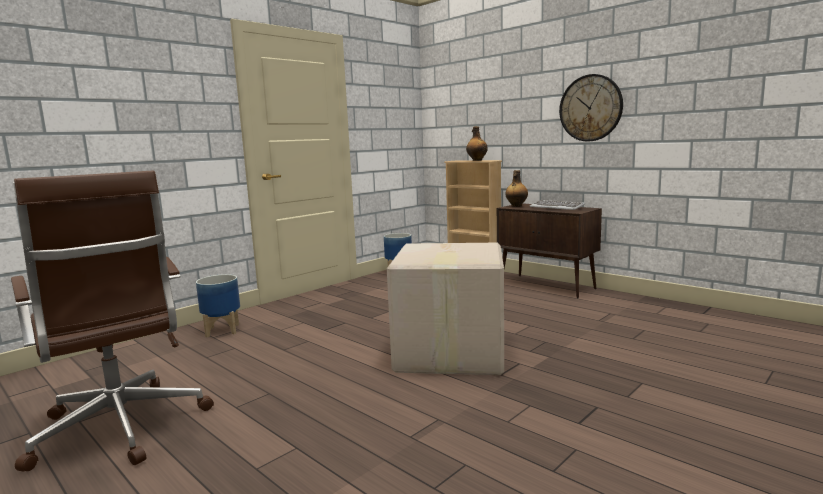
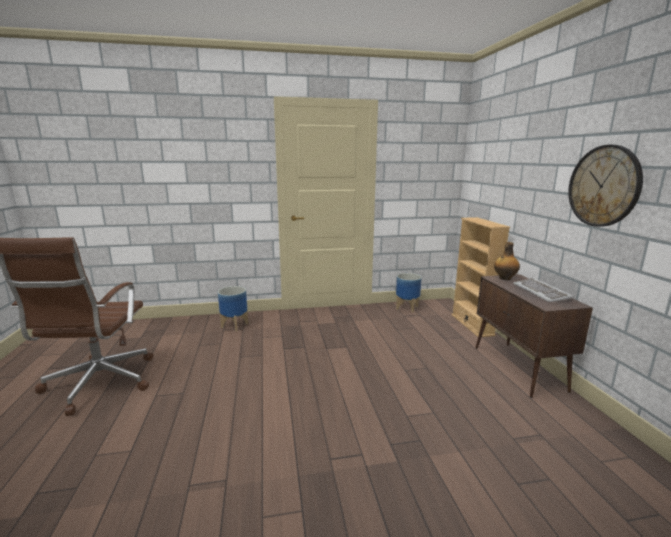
camera: 35 degrees right, 5 degrees up
cardboard box [387,243,504,375] -> none
bottle [466,126,488,161] -> none

